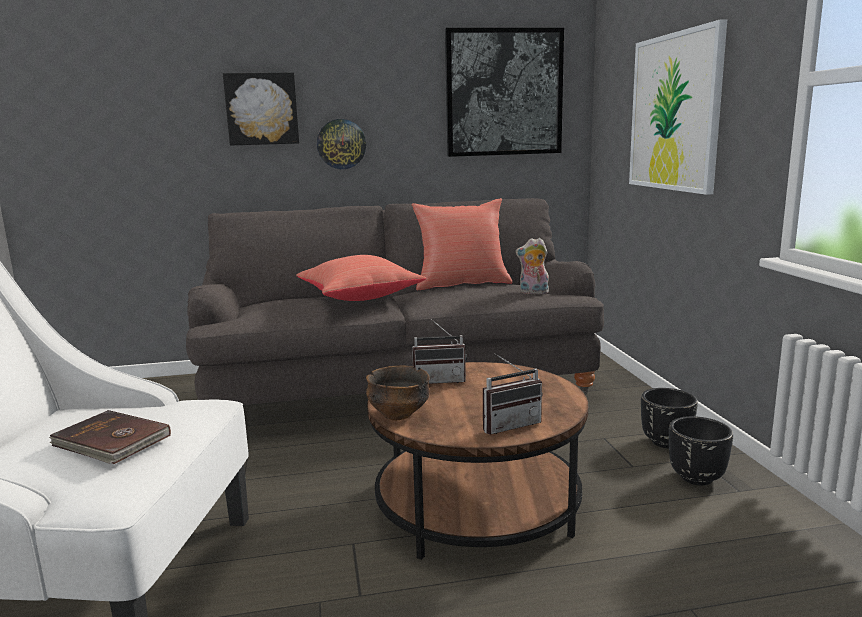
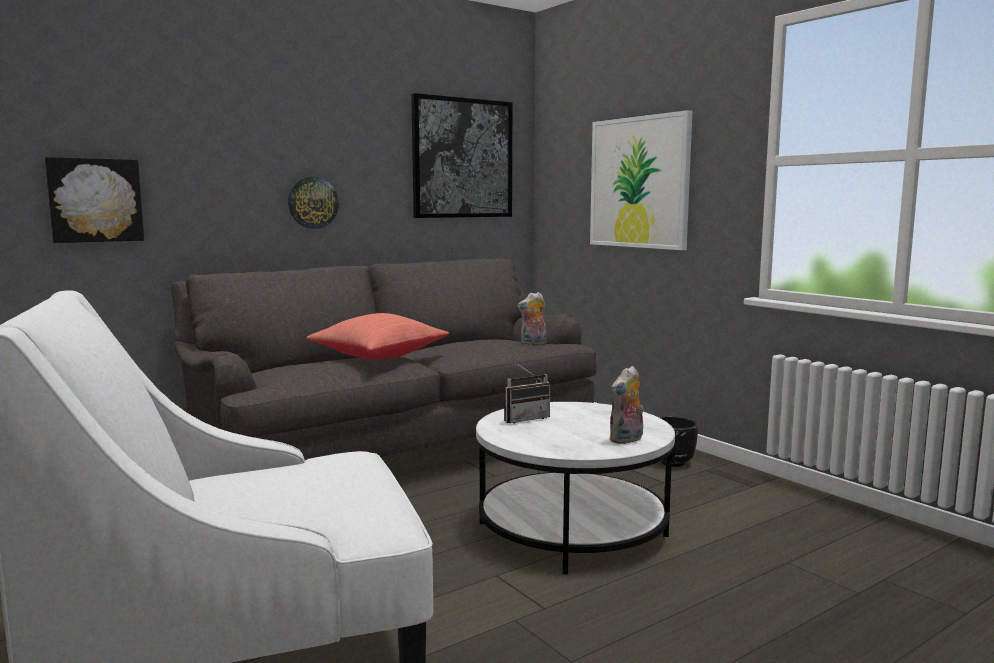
camera: 25 degrees left, 5 degrees down
brown book [49,410,171,464] -> none
picture [223,72,299,146] -> picture moved to [45,157,144,243]
bowl [366,365,430,421] -> none
brown coffee table [367,362,588,560] -> white coffee table [476,402,675,574]
red pillow [411,198,513,290] -> none
radio [483,353,543,435] -> plush toy [610,366,644,444]
black planter [669,416,733,485] -> none

